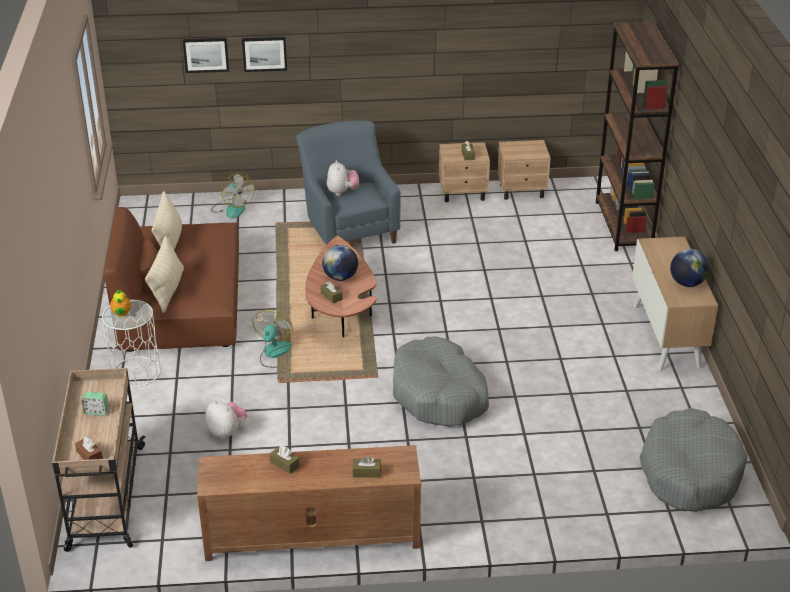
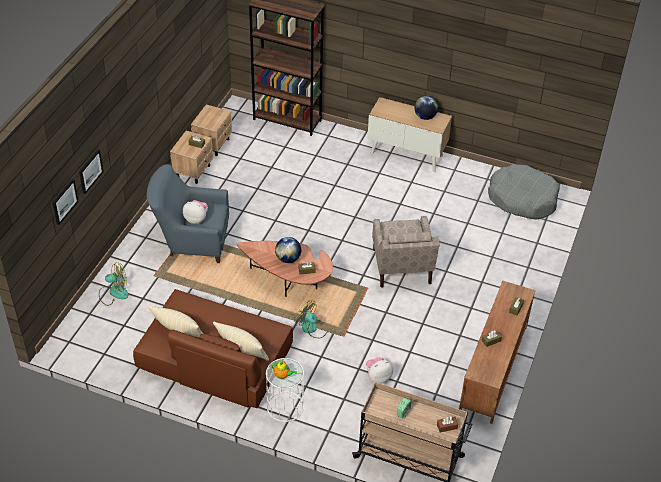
camera: 65 degrees left, 10 degrees up
grey dog bed [393,336,489,427] -> beige armchair [372,216,439,288]

